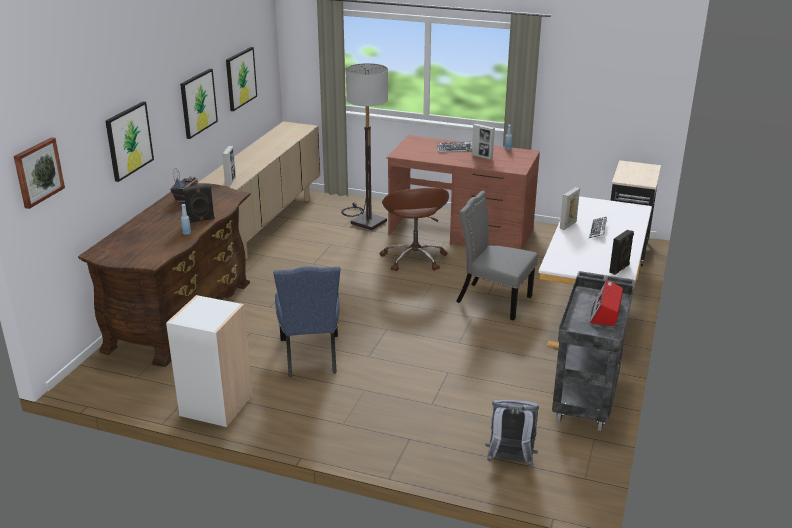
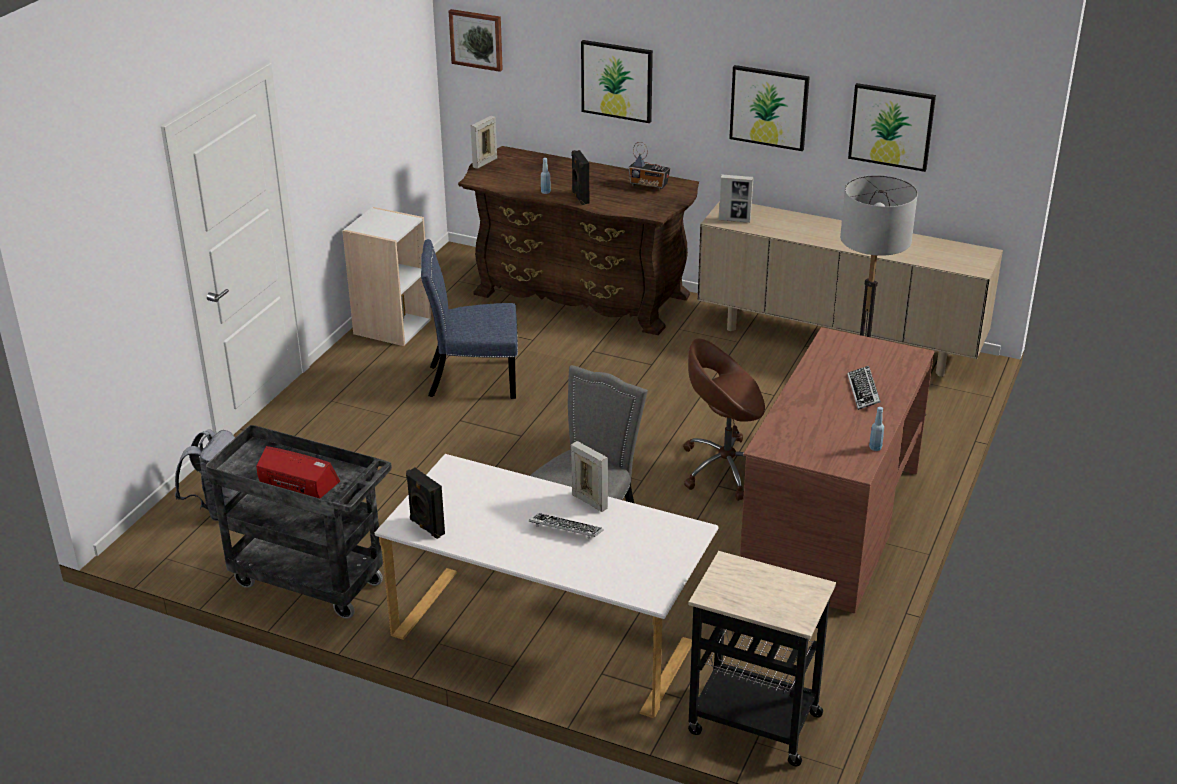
camera: 95 degrees right, 5 degrees up
picture frame [472,124,495,160] -> picture frame moved to [471,116,497,169]

